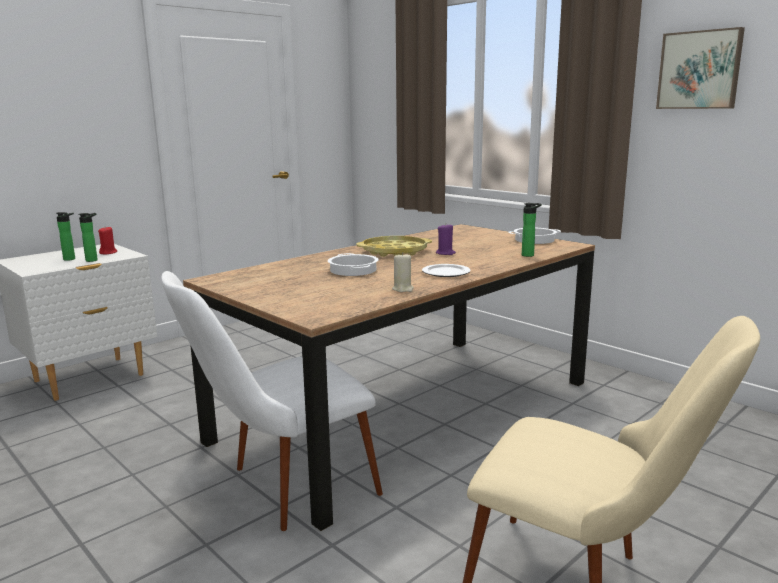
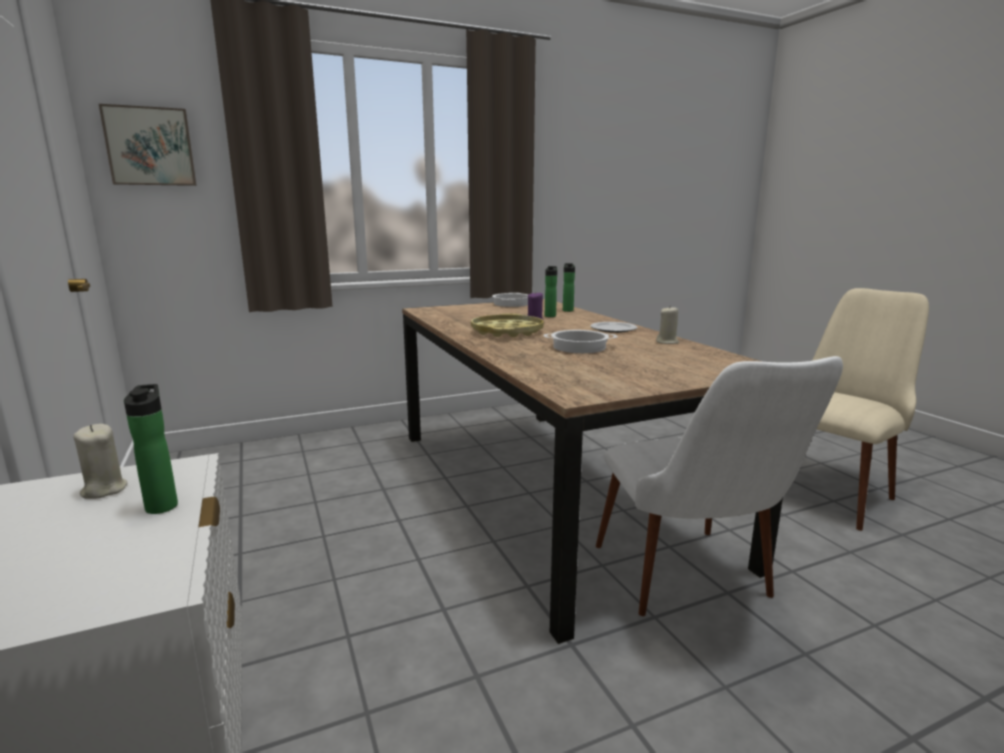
camera: 70 degrees left, 0 degrees up
bottle [57,212,75,261] -> bottle moved to [545,266,557,317]
red candle [98,227,117,254] -> beige candle [74,424,127,499]
picture [656,27,745,109] -> picture moved to [99,104,196,186]

